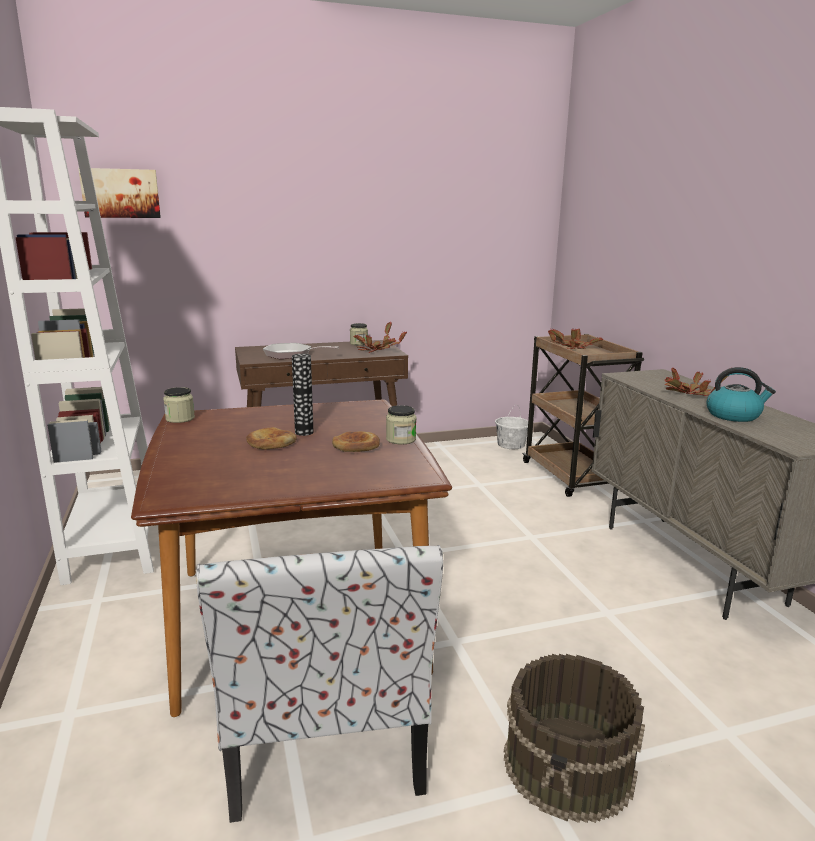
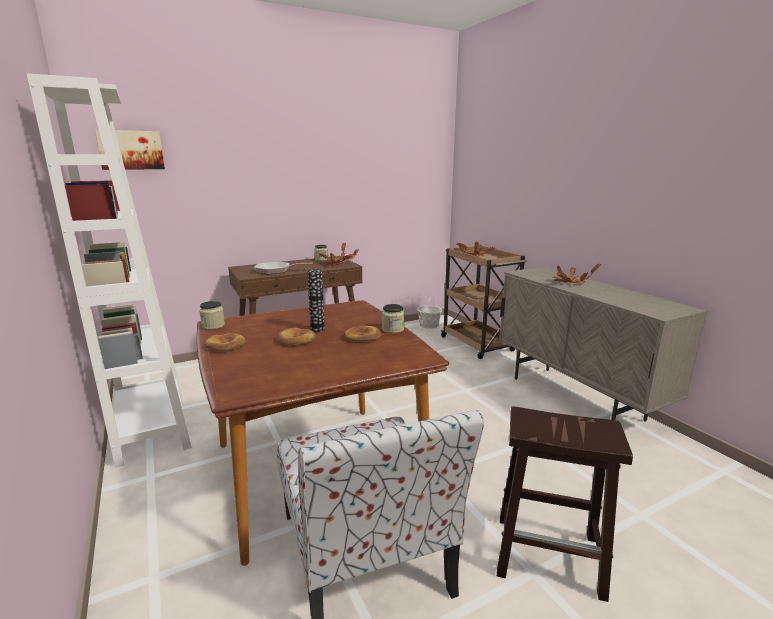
camera: 10 degrees left, 0 degrees up
brown bucket [504,654,645,823] -> brown stool [497,406,633,602]
kettle [706,367,776,422] -> none
none -> bread [205,333,245,351]

